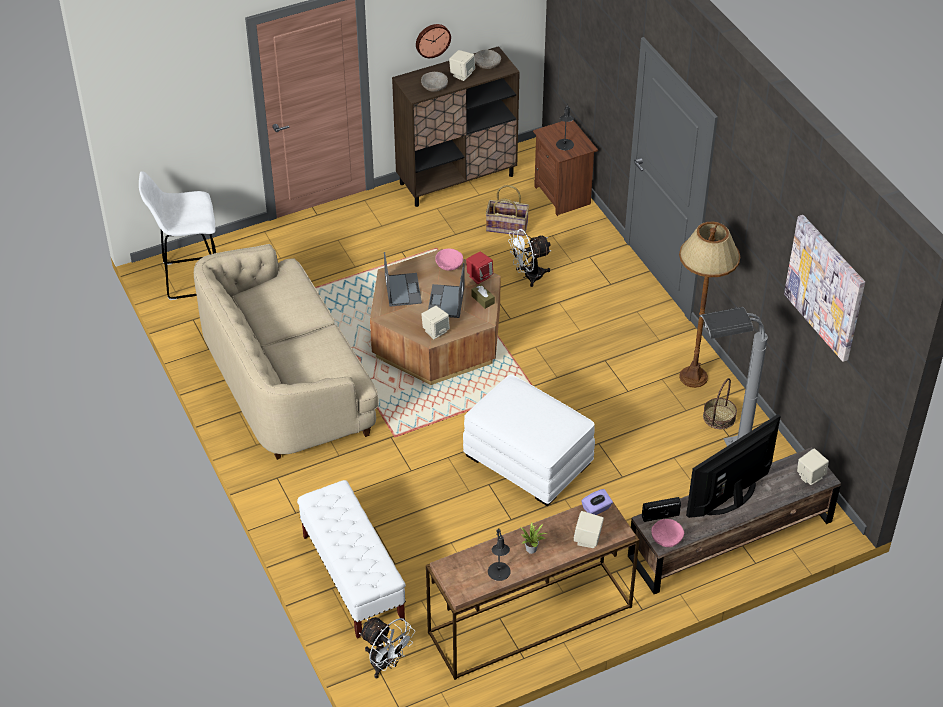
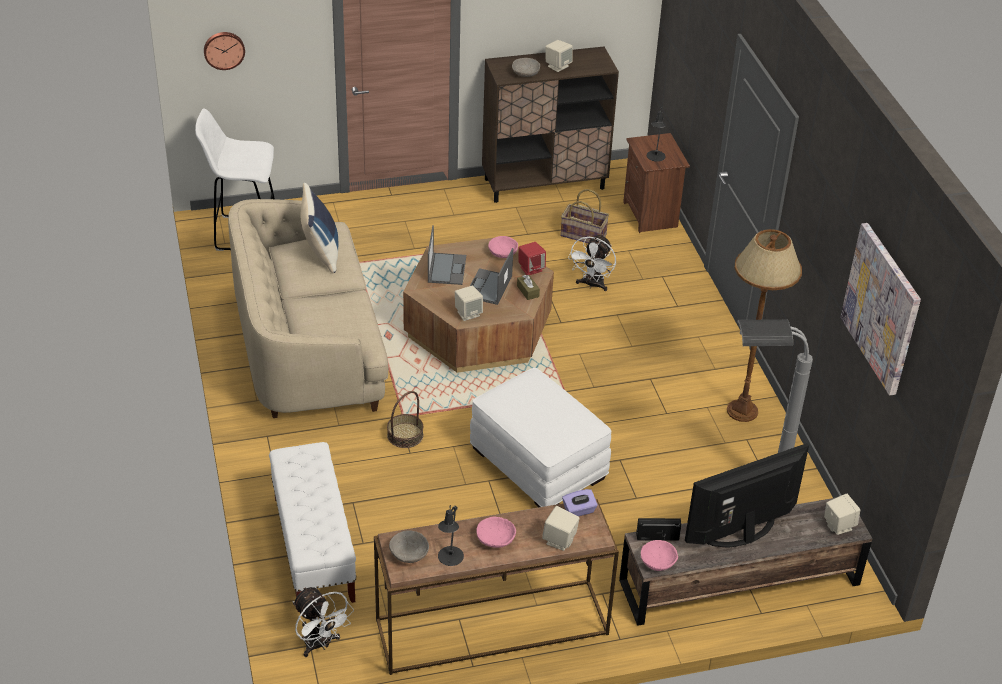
camera: 10 degrees right, 5 degrees down
wall clock [416,24,451,58] -> wall clock moved to [204,32,245,70]
grey bowl [474,50,501,69] -> grey bowl moved to [389,530,429,563]
white fan [508,229,551,287] -> white fan turned 60 degrees counterclockwise [568,234,616,291]
potted plant [520,522,547,554] -> pink bowl [476,517,516,548]
basket [703,378,737,429] -> basket moved to [387,391,423,448]
none -> blue pillow [300,183,338,273]

